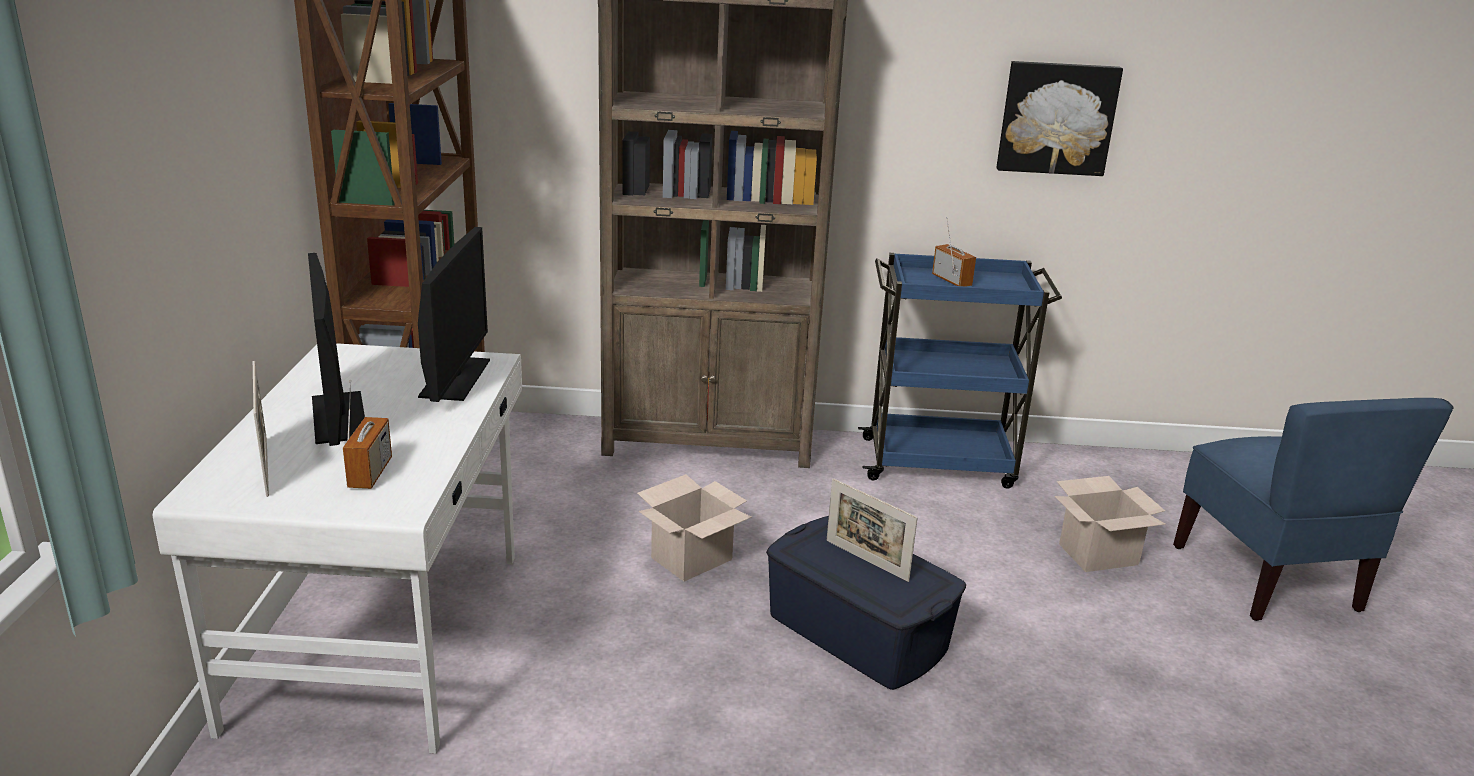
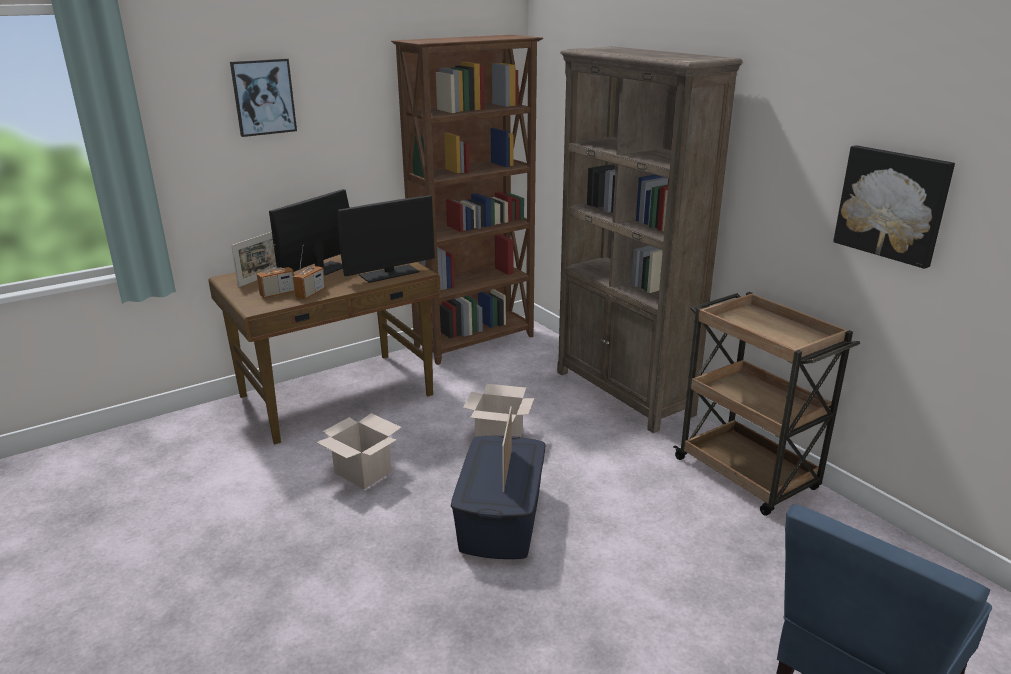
camera: 55 degrees right, 0 degrees up
white desk [153,343,522,754] -> brown desk [208,254,441,445]
blue cart [858,253,1062,489] -> brown cart [673,292,860,516]
radio [932,217,976,286] -> radio moved to [293,244,326,299]
cardboard box [1054,476,1166,572] -> cardboard box moved to [316,413,402,489]
none -> picture [230,58,297,137]

